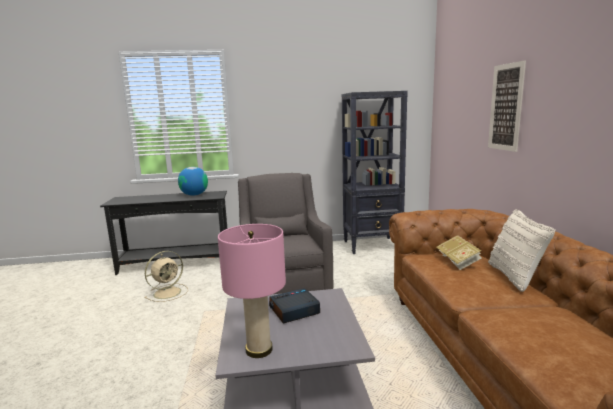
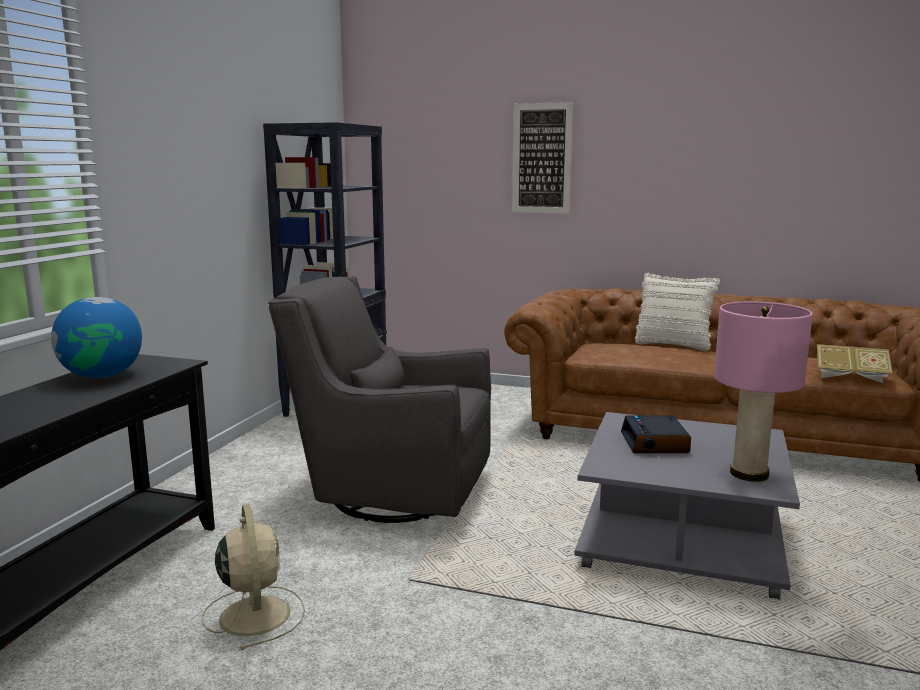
camera: 65 degrees left, 0 degrees up
book [436,235,482,270] -> book moved to [817,344,893,383]

